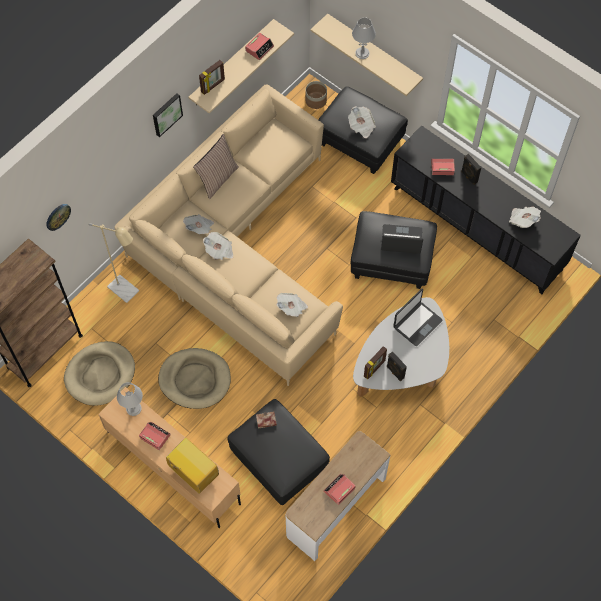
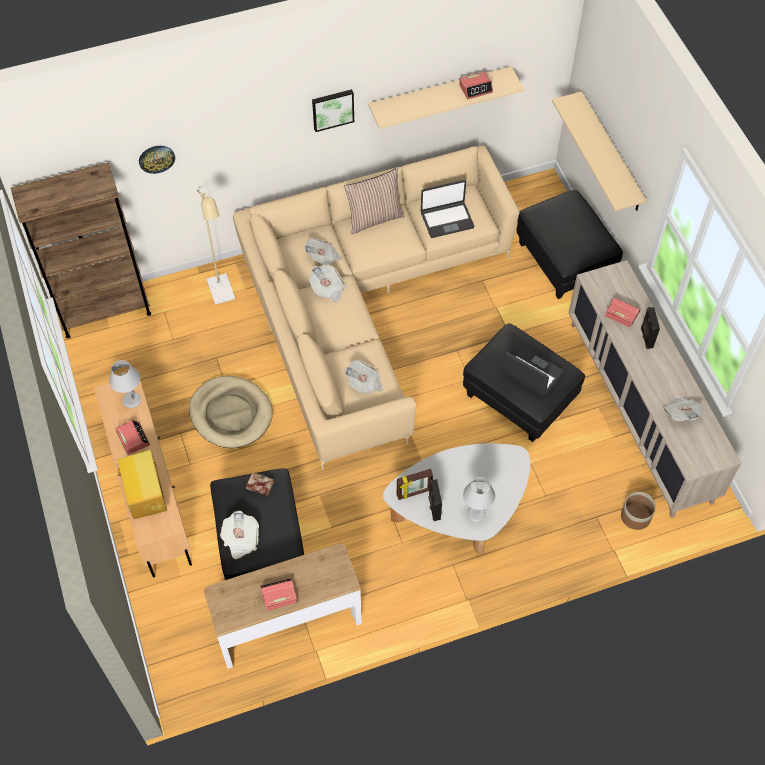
camera: 30 degrees right, 5 degrees down
beige dog bed [64,341,135,406] -> none
picture frame [199,60,225,95] -> none
planter [305,81,327,109] -> planter moved to [621,492,656,530]
newspaper [348,106,376,138] -> newspaper moved to [220,511,259,559]
grey table lamp [352,17,376,59] -> grey table lamp moved to [463,477,495,523]
black cabinet [391,126,581,294] -> beige cabinet [568,260,741,518]
laptop [393,289,442,346] -> laptop moved to [421,180,474,238]

